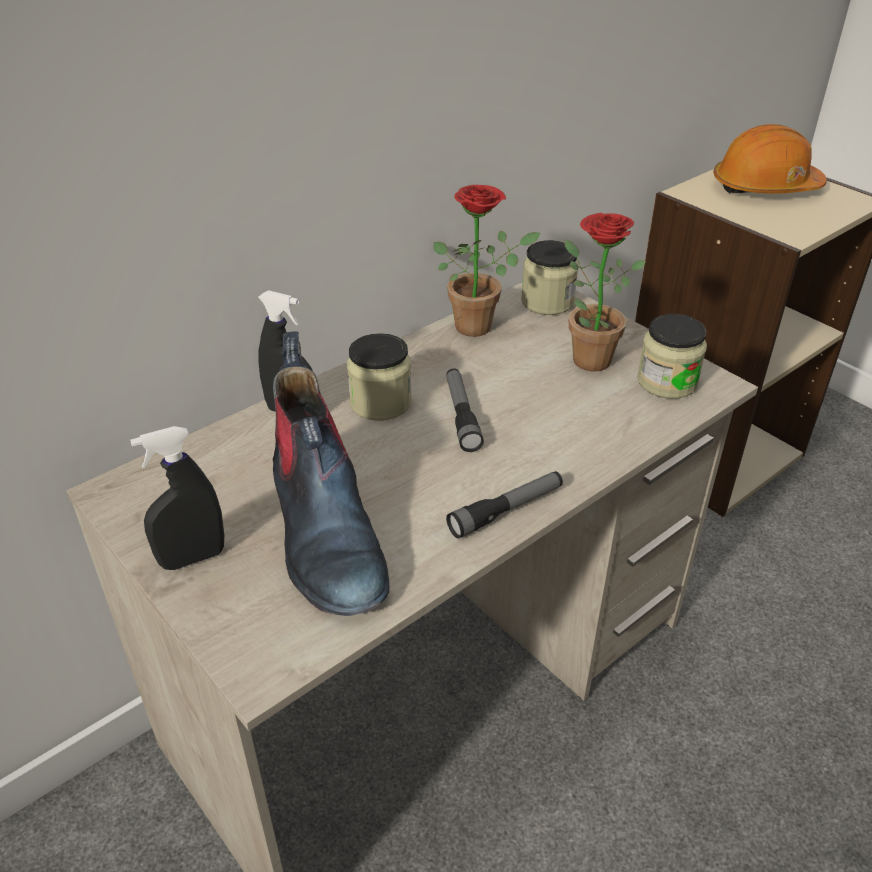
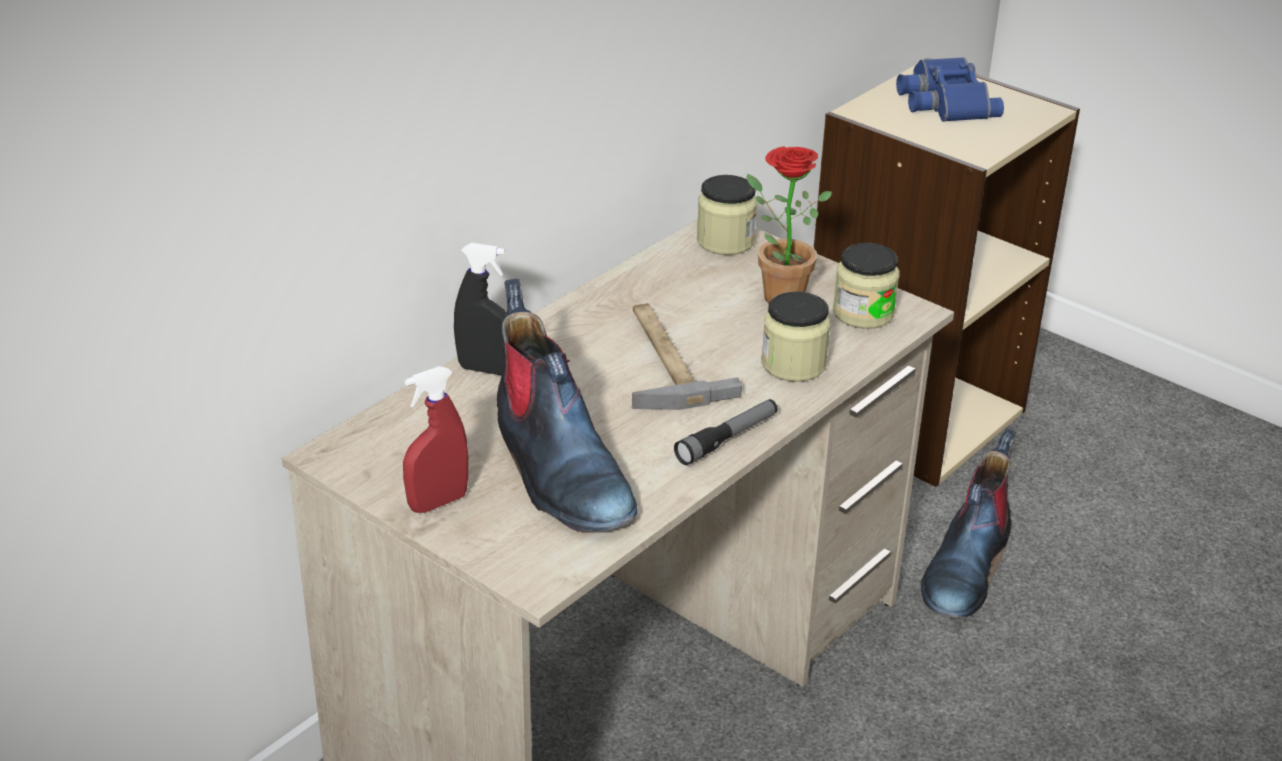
camera: 10 degrees left, 5 degrees down
black spray bottle [130,426,224,570] -> red spray bottle [403,366,468,513]
jar [347,333,412,421] -> jar moved to [762,291,830,382]
potted plant [433,185,541,337] -> none
flashlight [446,369,484,452] -> hammer [632,303,742,410]
orange hard hat [714,124,827,193] -> blue binoculars [896,57,1004,122]
none -> boot [921,429,1016,618]

